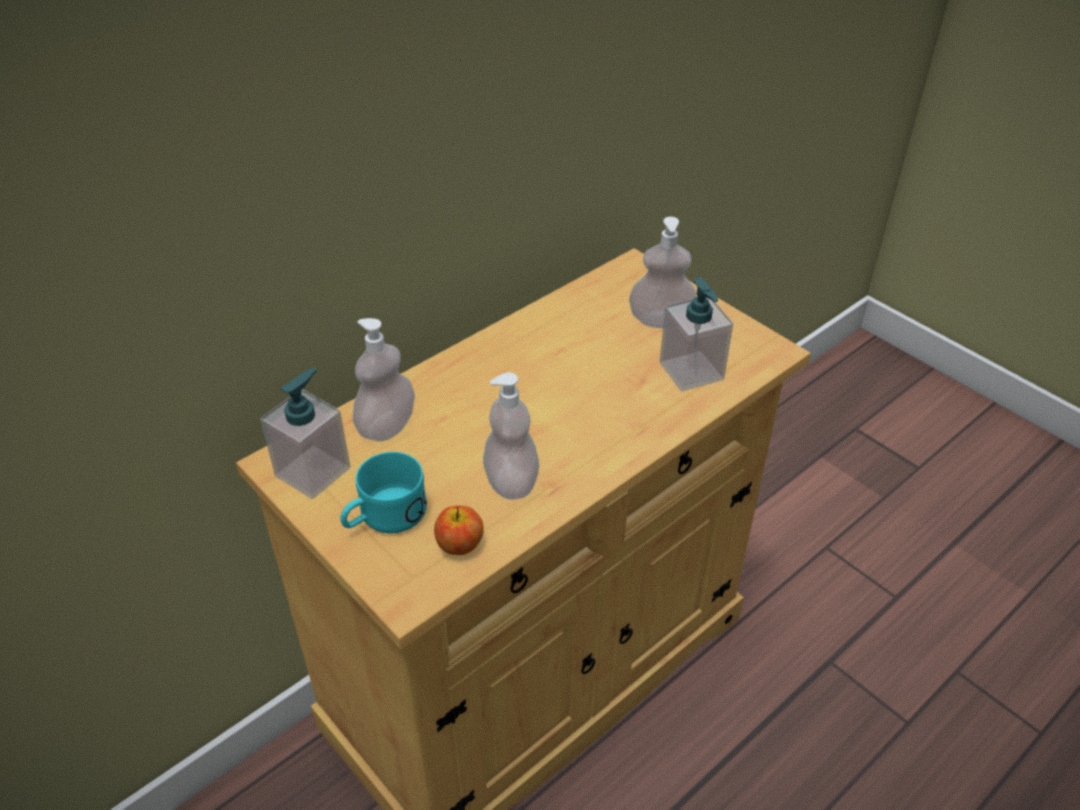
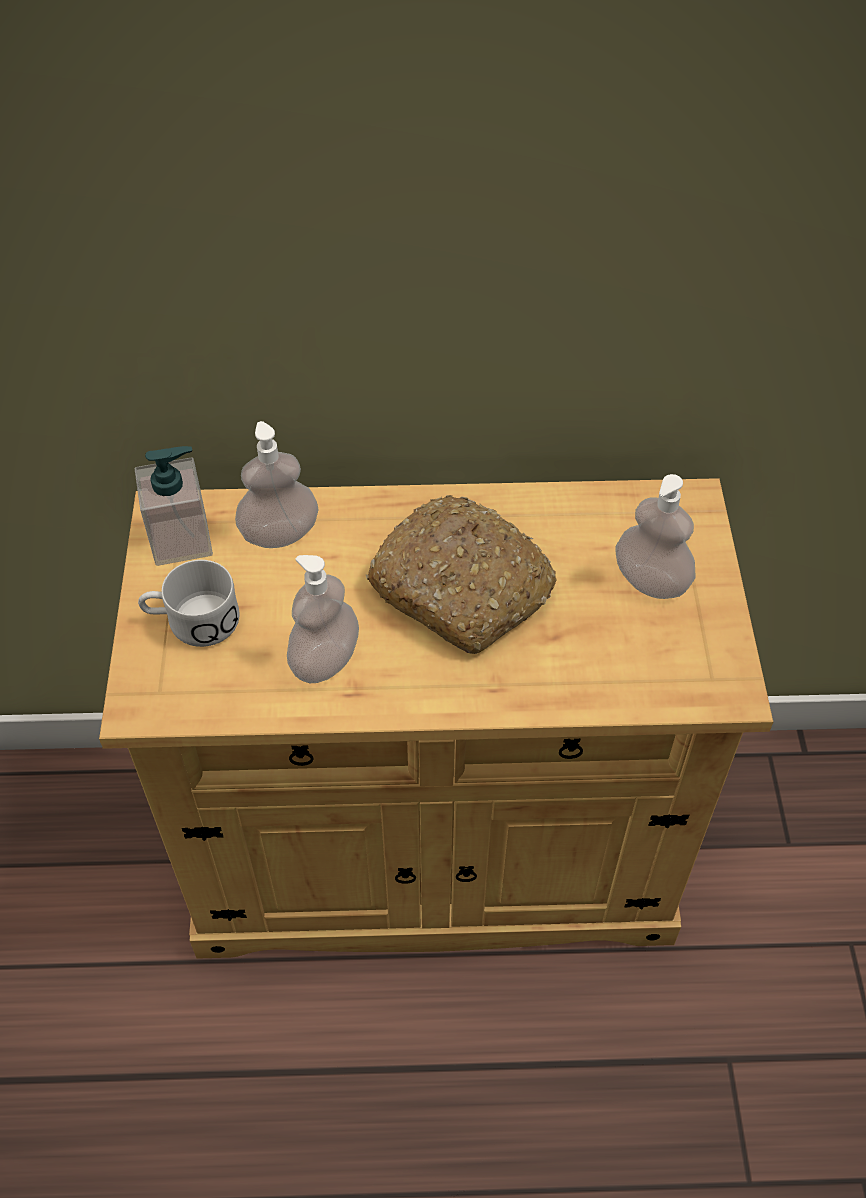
camera: 40 degrees right, 10 degrees up
turquoise mug [340,452,427,533] -> white mug [138,560,240,647]
apple [434,505,484,555] -> none
soap dispenser [660,277,733,391] -> none
none -> bread [366,495,557,654]

